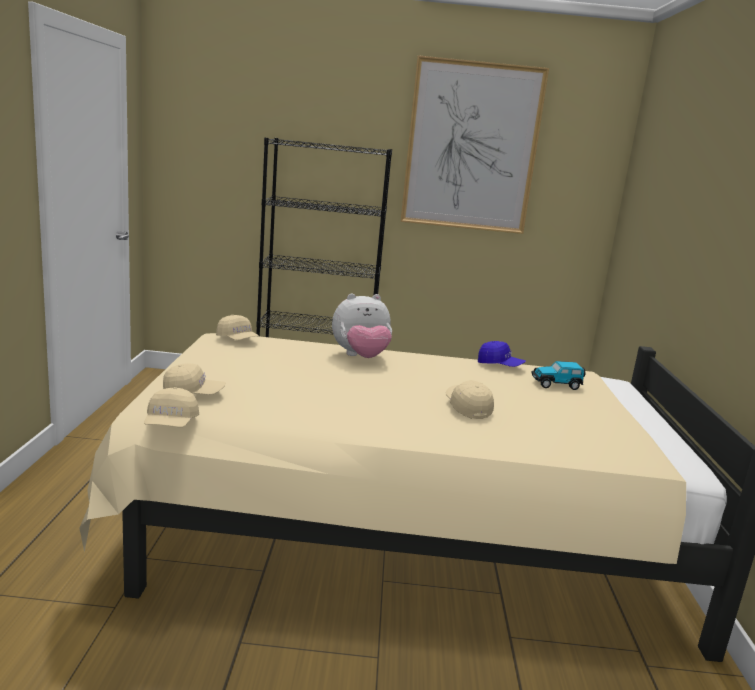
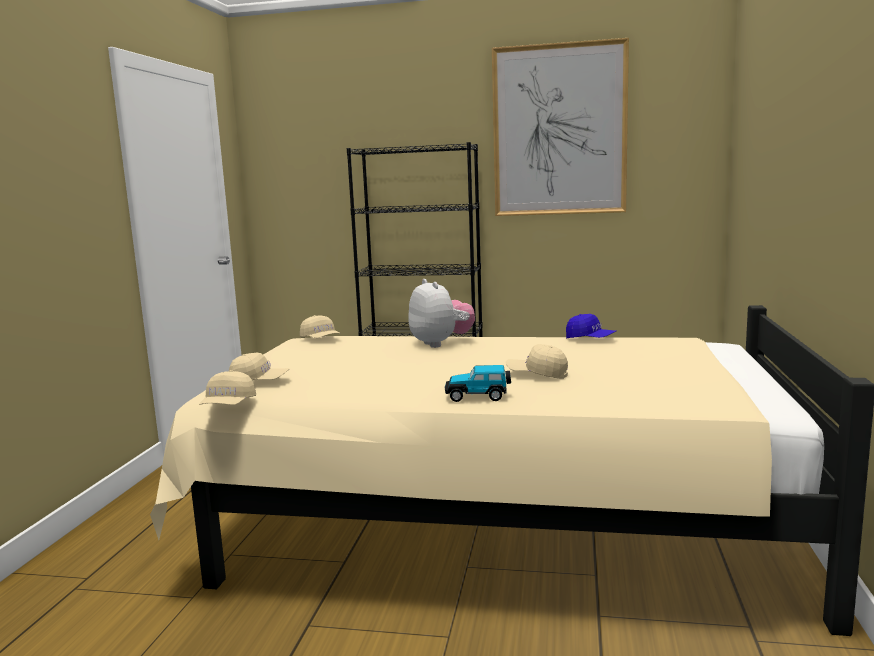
camera: 10 degrees right, 5 degrees down
plush toy [332,293,392,358] -> plush toy turned 105 degrees counterclockwise [408,279,475,348]
beige cap [445,380,494,419] -> beige cap turned 60 degrees counterclockwise [506,344,568,379]
toy car [531,361,585,390] -> toy car moved to [445,365,511,402]

